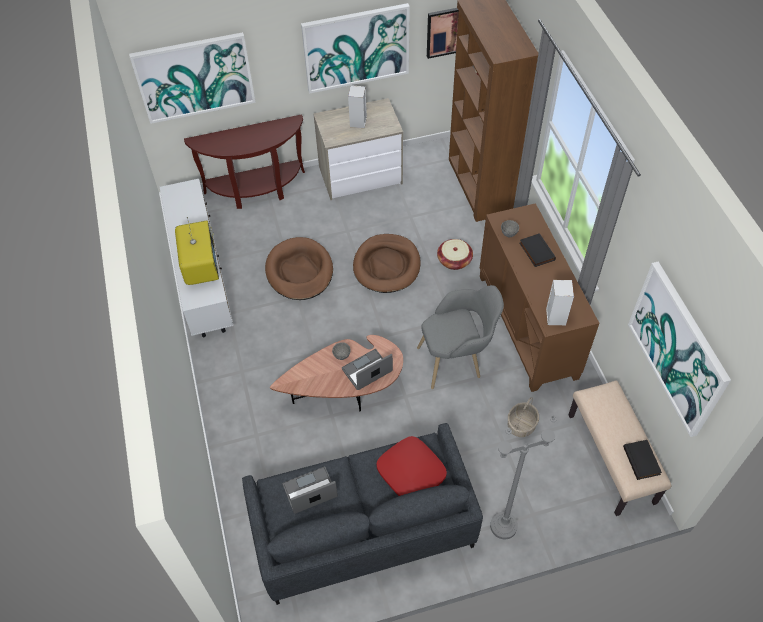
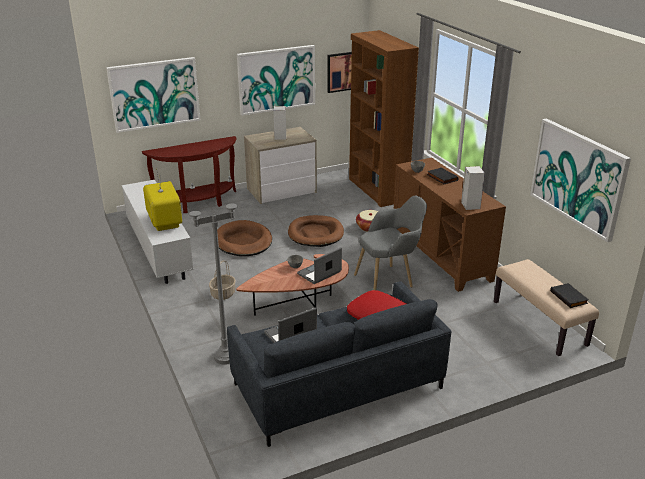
camera: 10 degrees left, 25 degrees down
grey floor lamp [490,416,556,540] -> grey floor lamp moved to [189,176,237,365]
basket [508,397,539,437] -> basket moved to [209,260,236,300]

